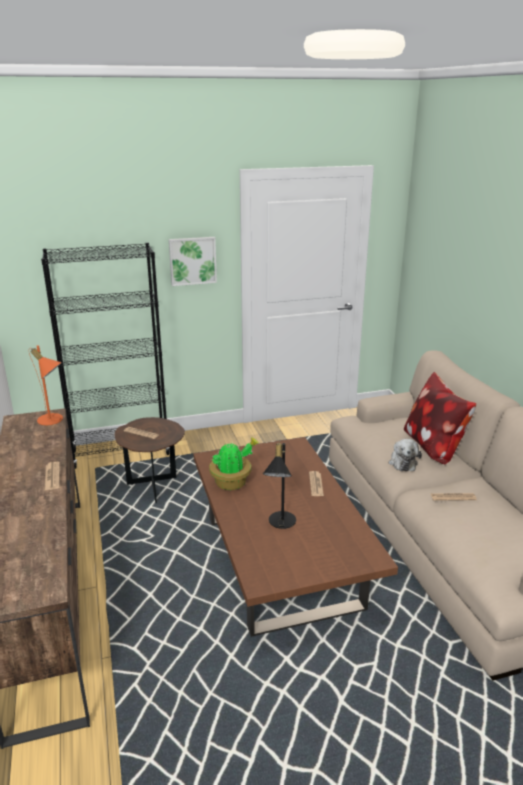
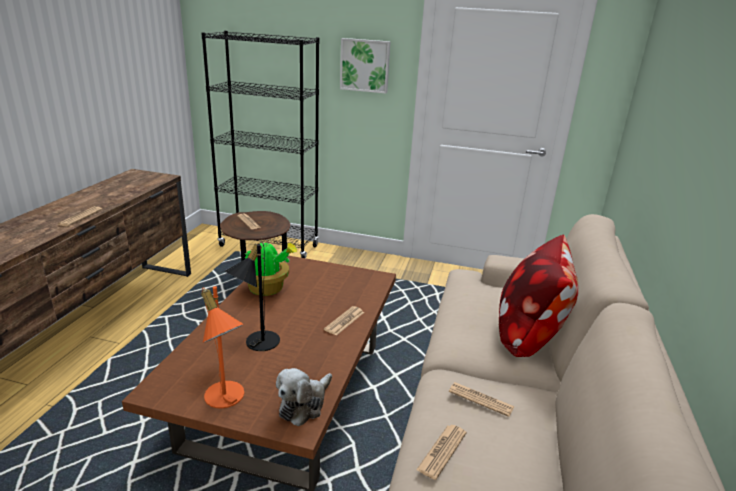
camera: 30 degrees right, 0 degrees up
orange table lamp [29,345,63,425] -> orange table lamp moved to [201,286,244,409]
plush toy [389,439,422,471] -> plush toy moved to [276,368,332,426]
none -> newspaper [416,425,466,480]

